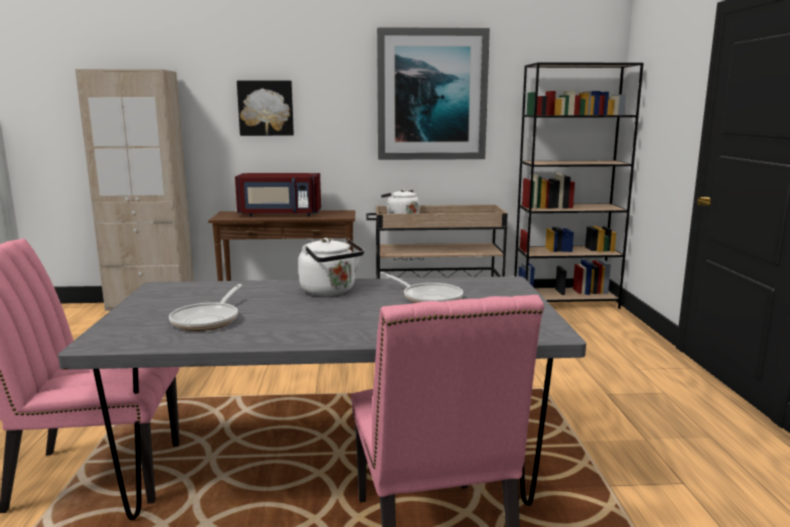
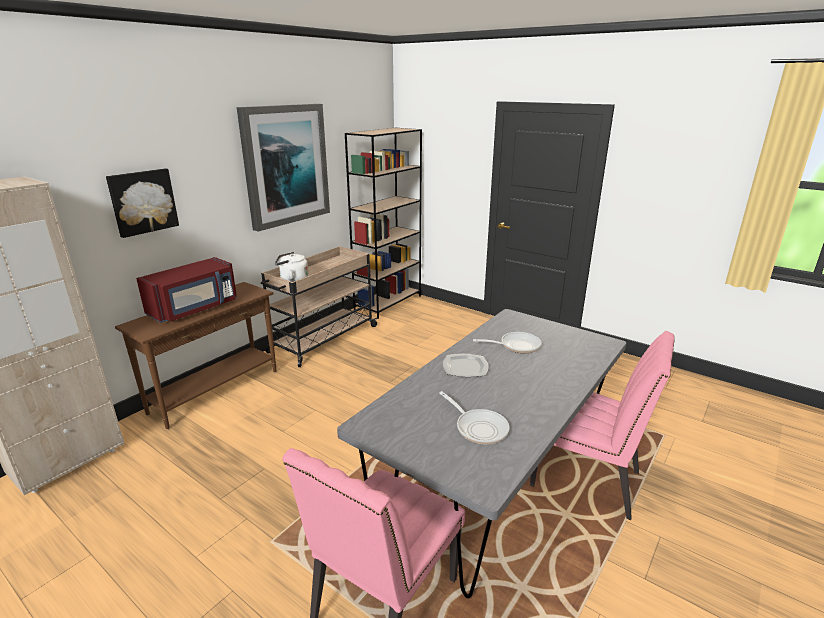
camera: 50 degrees left, 10 degrees up
white kettle [298,238,364,296] -> plate [443,354,489,377]

